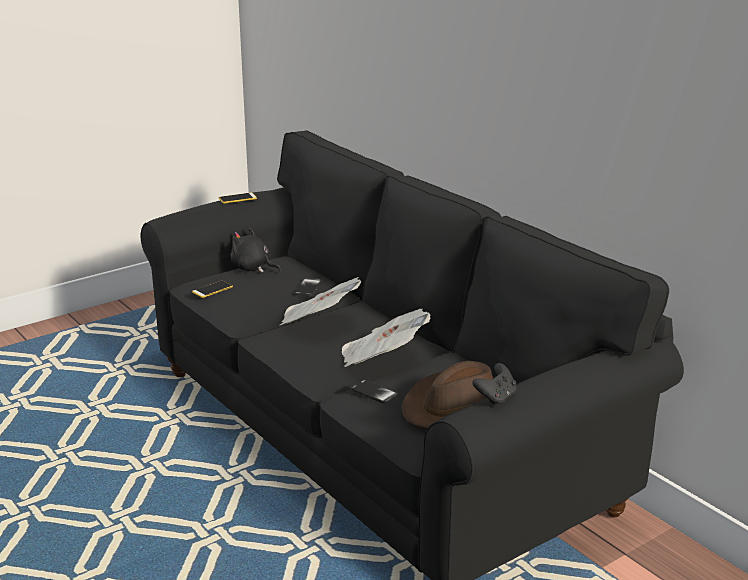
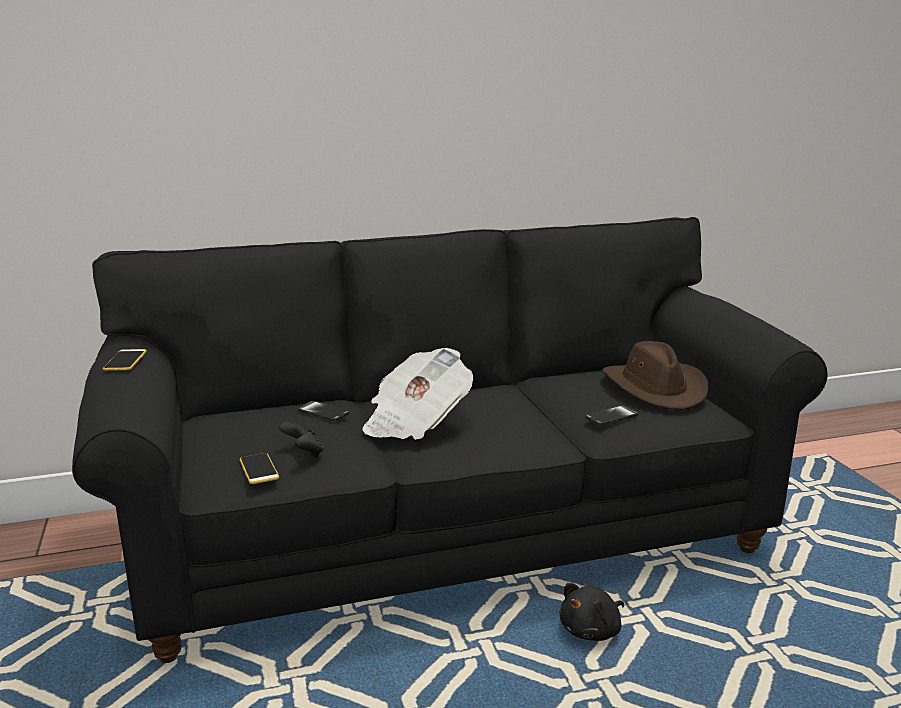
camera: 70 degrees left, 5 degrees down
black plush toy [231,228,281,273] -> black plush toy moved to [560,583,624,641]
newspaper [342,309,431,367] -> none
black game controller [472,363,516,406] -> black game controller moved to [279,421,324,458]

